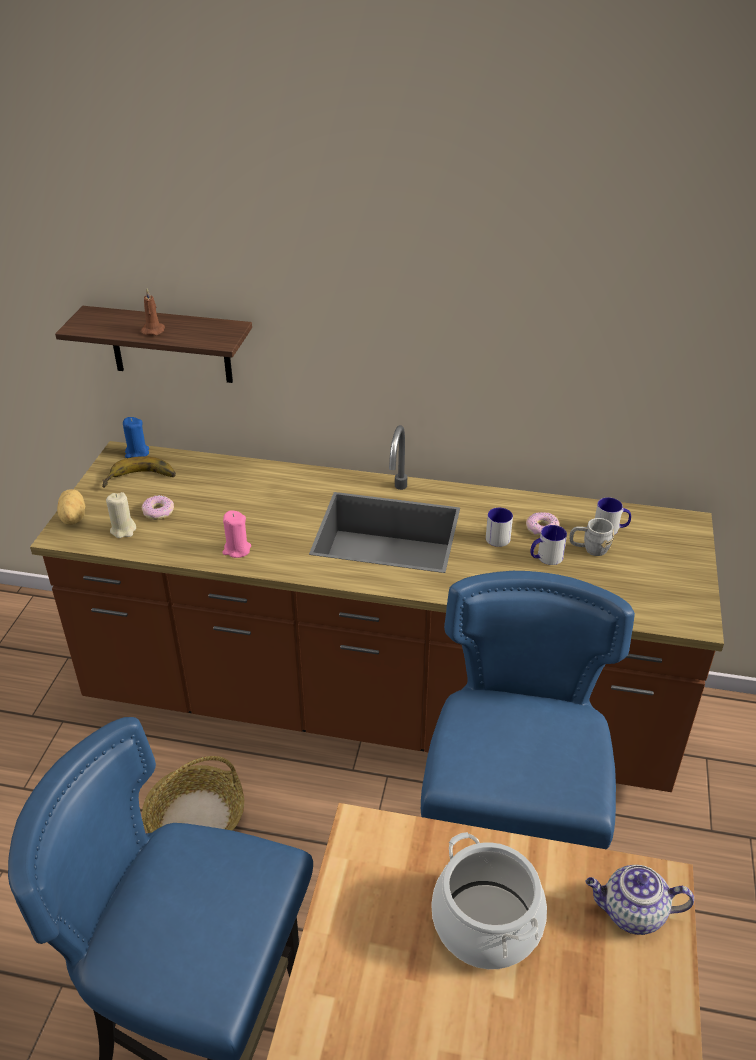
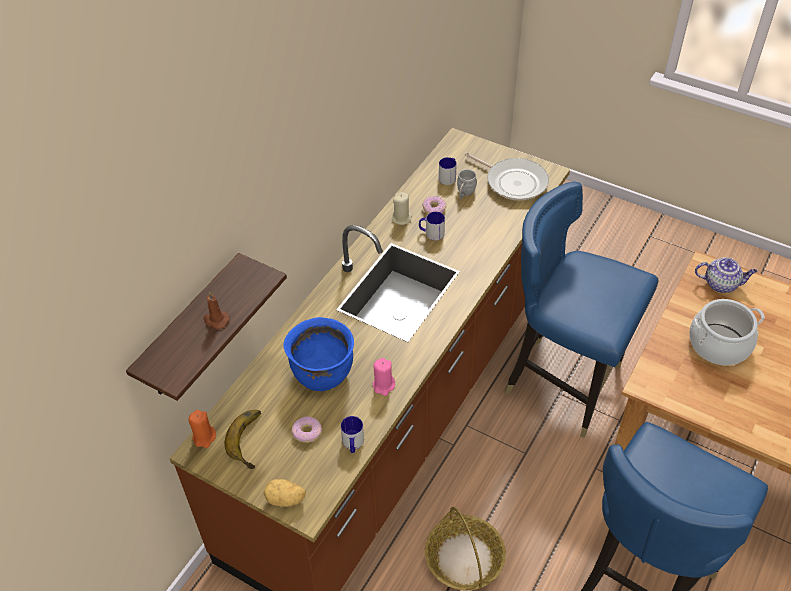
camera: 70 degrees left, 10 degrees up
beige candle [106,492,136,538] -> beige candle moved to [392,192,412,225]
blue candle [123,417,149,458] -> orange candle [188,410,216,448]
mug [530,525,567,565] -> mug moved to [341,416,364,453]
teapot [586,865,694,935] -> teapot turned 105 degrees counterclockwise [695,257,757,293]
none -> blue cooking pot [283,317,354,391]
none -> frying pan [465,152,549,200]

